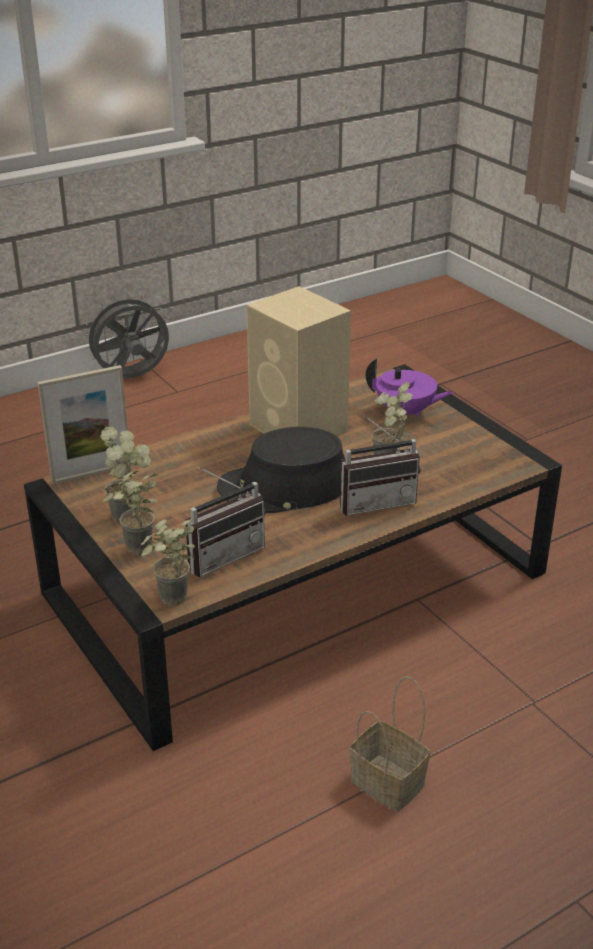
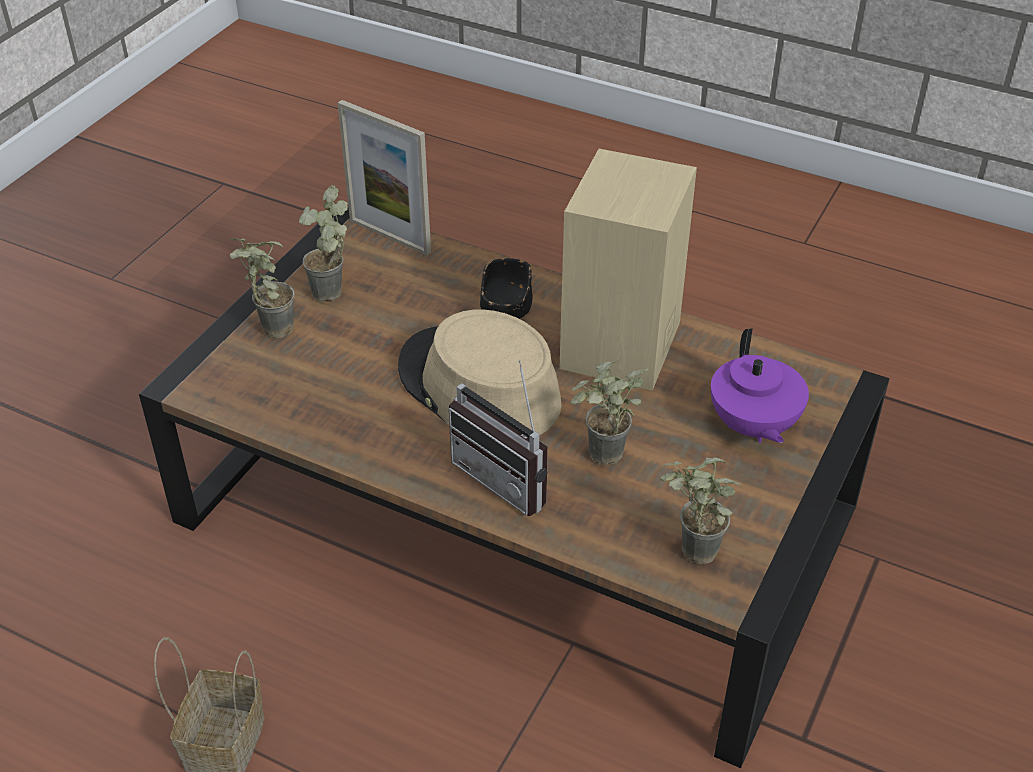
camera: 60 degrees right, 10 degrees up
grey fan [82,293,169,378] -> none
potted plant [141,517,196,606] -> potted plant moved to [660,457,741,564]
radio [185,467,265,577] -> none
black hat [217,427,345,513] -> beige hat [398,310,562,435]
none -> black bowl [480,258,532,319]

